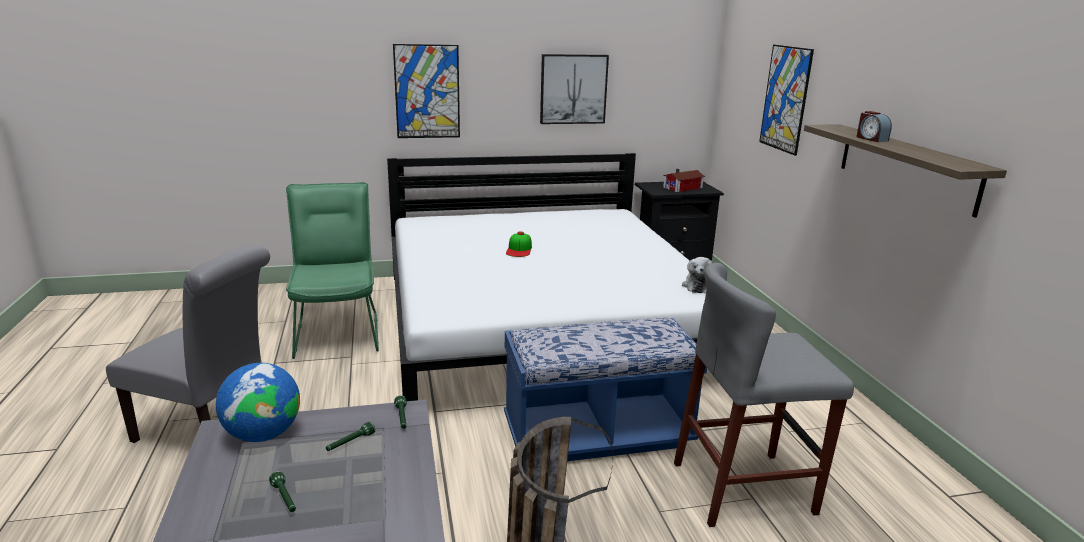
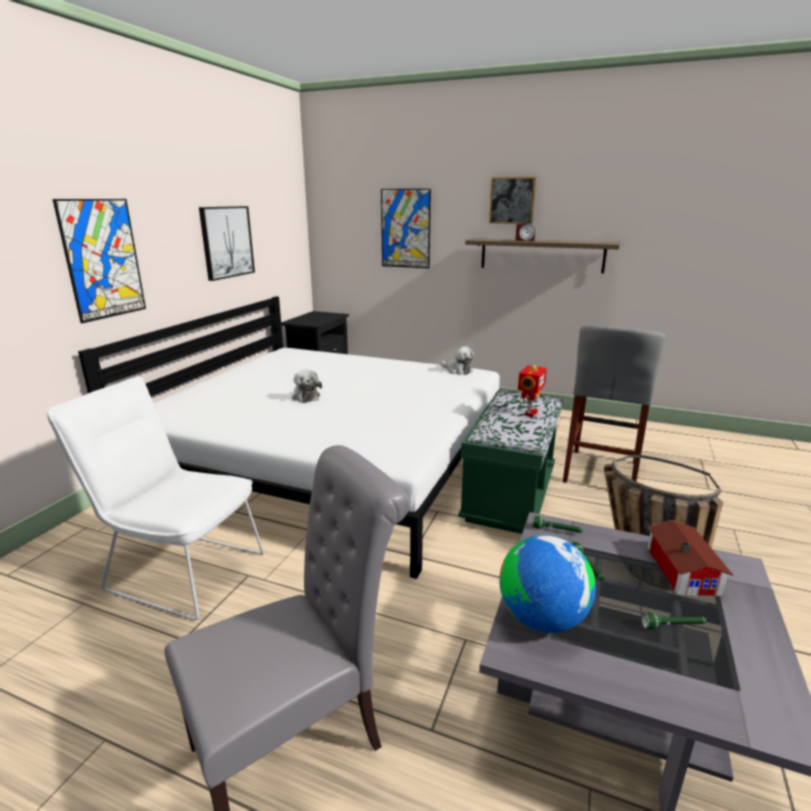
camera: 55 degrees left, 0 degrees up
green chair [286,182,379,359] -> white chair [47,377,264,620]
blue bench [504,317,707,461] -> green bench [458,390,563,534]
cap [506,232,532,257] -> plush toy [292,370,322,402]
toy house [663,169,705,192] -> toy house moved to [647,520,733,596]
none -> picture [489,177,536,224]
none -> toy robot [518,365,547,417]

